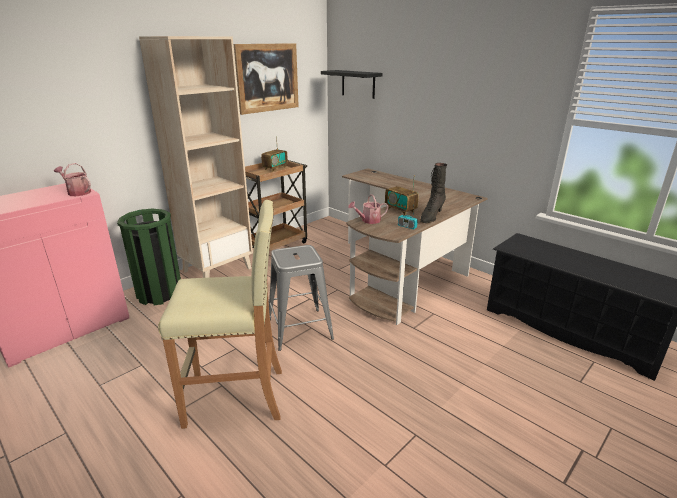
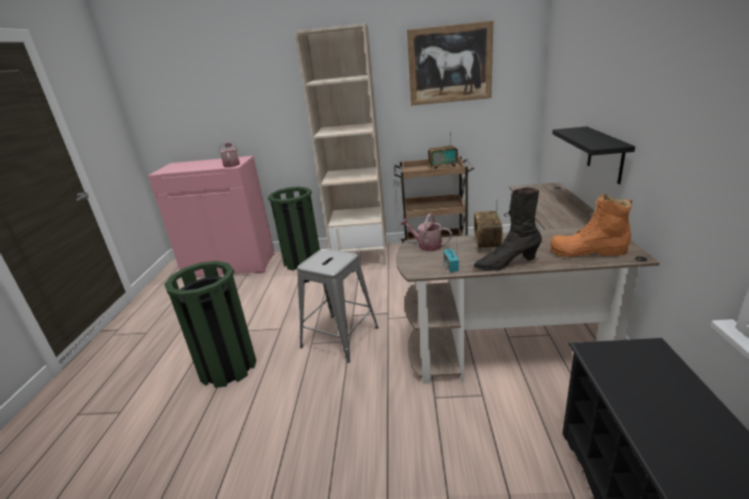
camera: 50 degrees right, 0 degrees up
beige stool [158,200,282,429] -> green trash can [164,261,256,388]
black shelf [321,70,383,99] -> black shelf moved to [552,126,635,184]
none -> orange boot [550,194,632,257]

